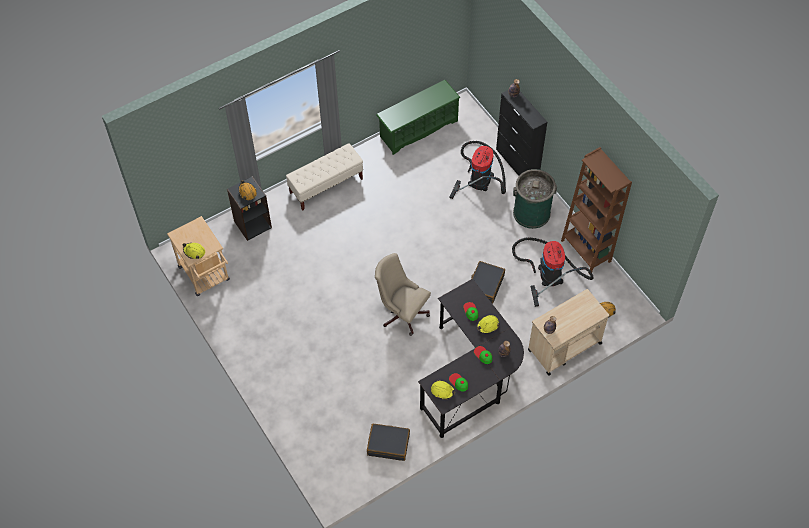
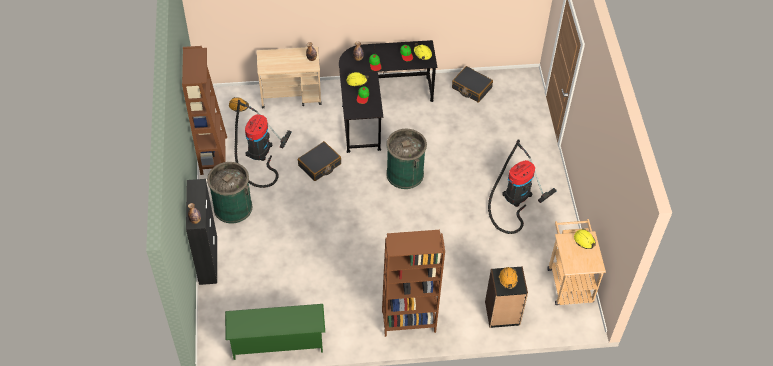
camera: 155 degrees left, 5 degrees down
beige bench [286,143,363,211] -> brown bookcase [382,230,445,337]
beige office chair [375,253,431,336] -> green trash can [386,129,427,189]
vacuum cleaner [449,141,506,199] -> vacuum cleaner moved to [488,139,557,234]

